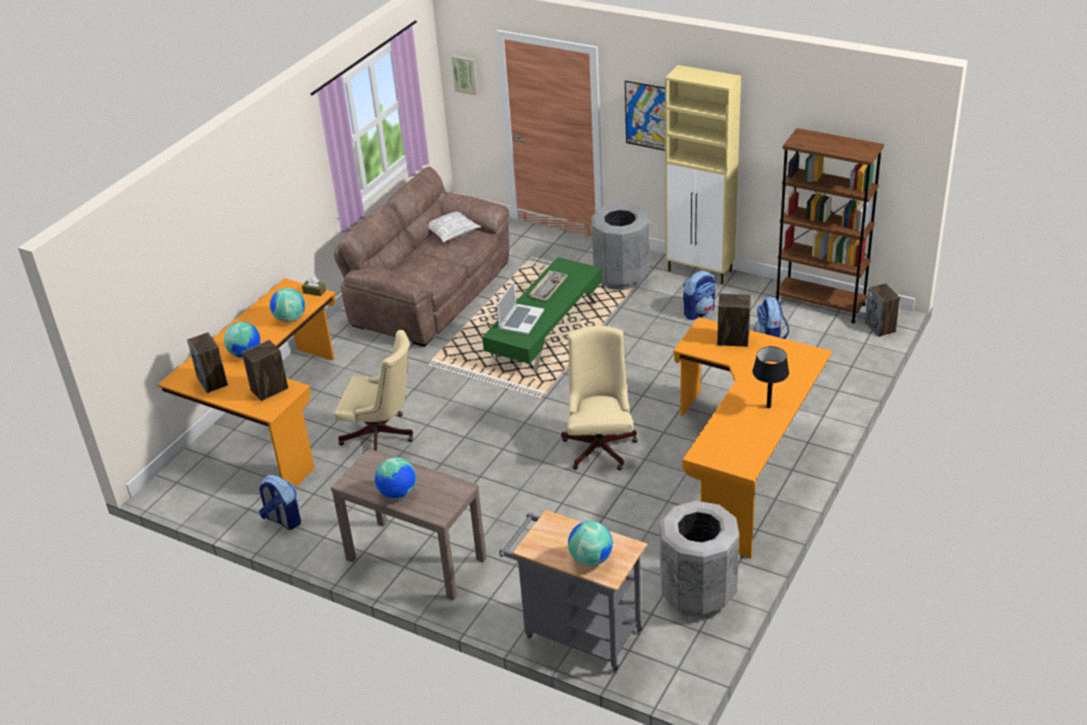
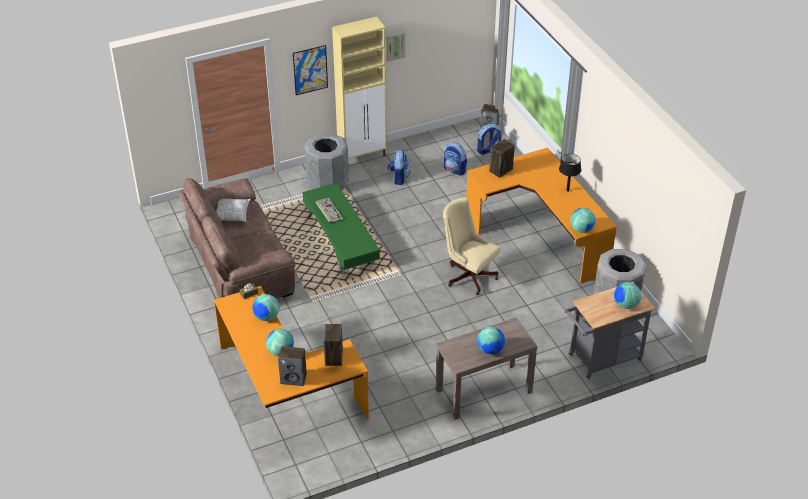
camera: 55 degrees left, 5 degrees up
backpack [259,475,301,530] -> backpack moved to [477,124,501,155]
beige office chair [334,330,413,451] -> none
picture [451,55,478,96] -> picture moved to [387,32,406,62]
laptop [497,281,544,334] -> none
brown bookcase [776,128,884,323] -> none
none -> globe [570,208,595,233]

